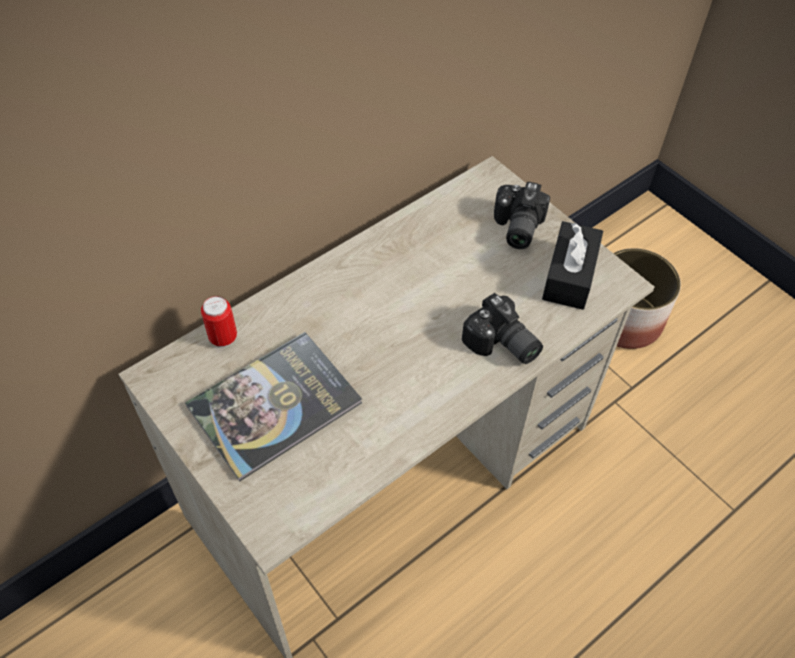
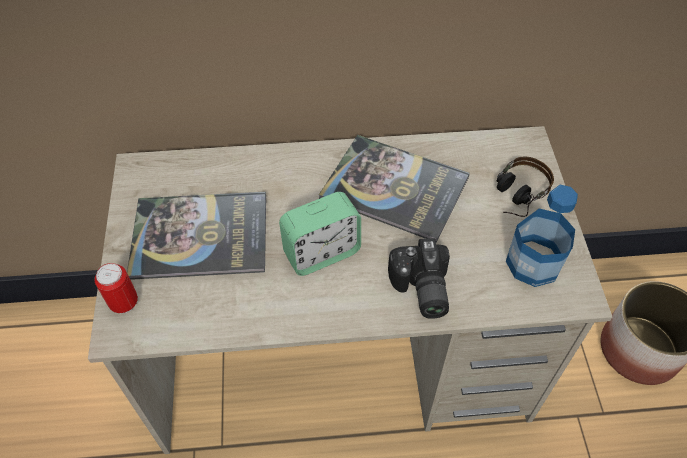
camera: 35 degrees right, 0 degrees up
can [201,296,237,347] -> can moved to [94,263,138,313]
camera [494,182,550,249] -> headphones [497,156,554,217]
black tissue box [542,221,603,310] -> bottle [506,184,578,287]
none -> alarm clock [279,192,361,276]
none -> book [319,135,470,243]

